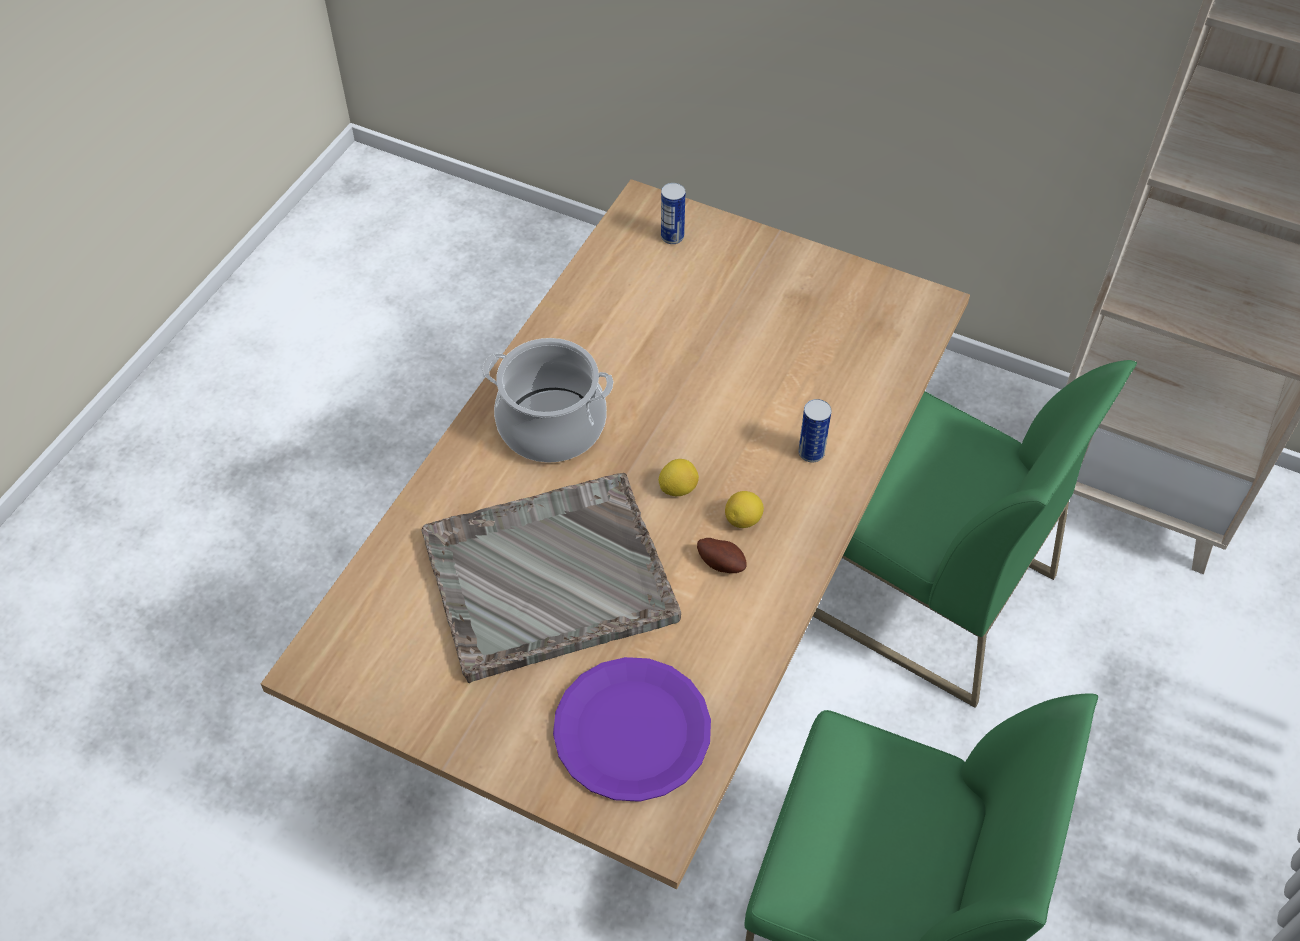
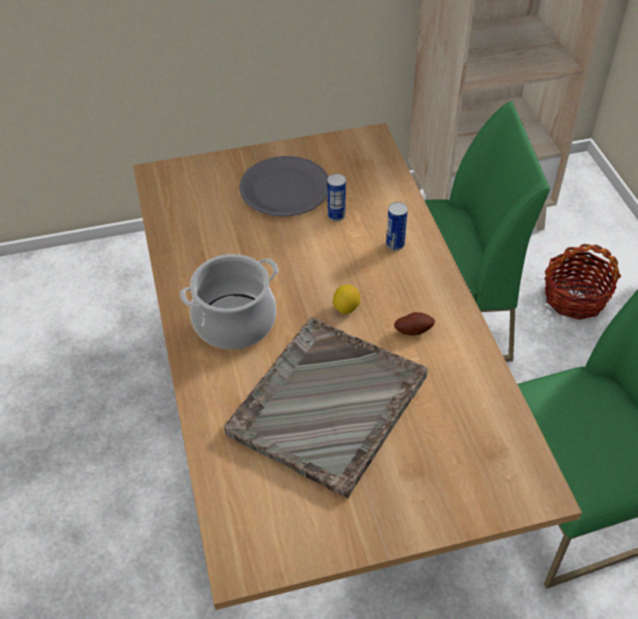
camera: 40 degrees left, 5 degrees down
purple plate [553,657,711,802] -> none
can [661,183,685,244] -> can moved to [327,174,346,221]
lemon [725,491,764,528] -> none
none -> grey plate [239,156,328,217]
none -> basket [545,244,621,320]

